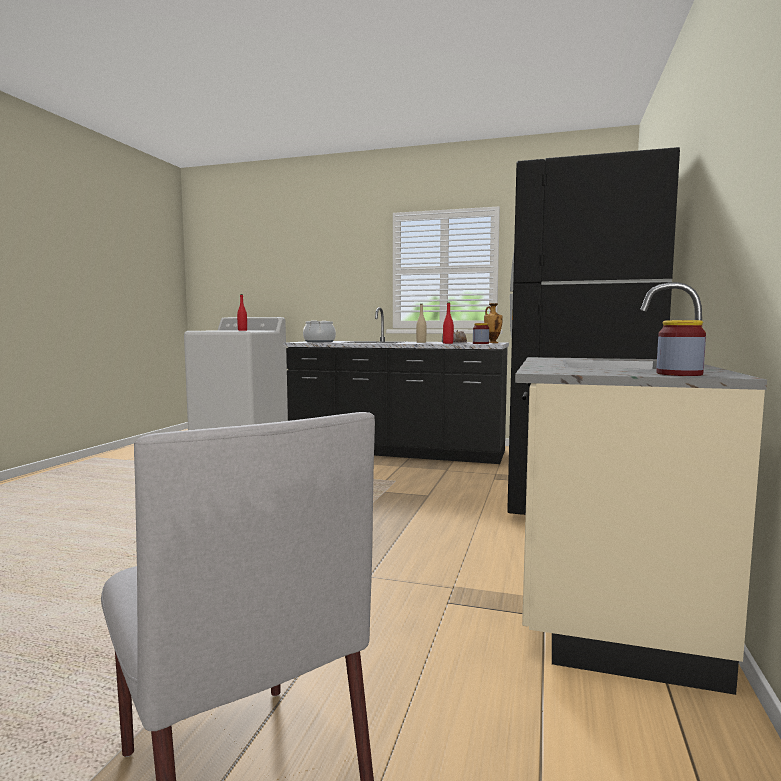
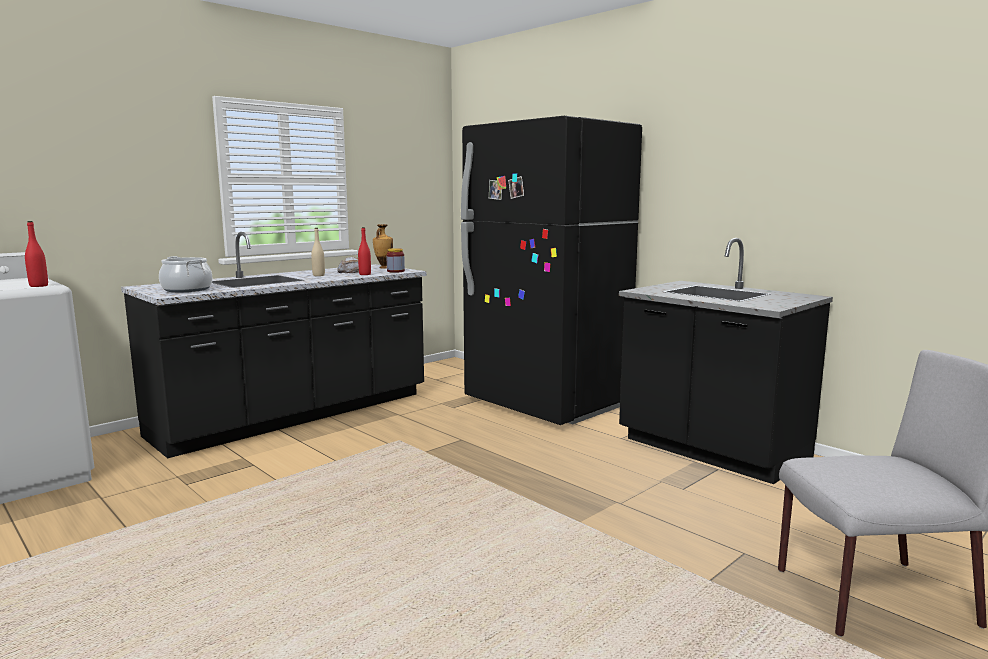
camera: 60 degrees left, 5 degrees up
beige counter [515,282,767,695] -> black counter [619,238,833,484]
jar [656,320,706,376] -> none

